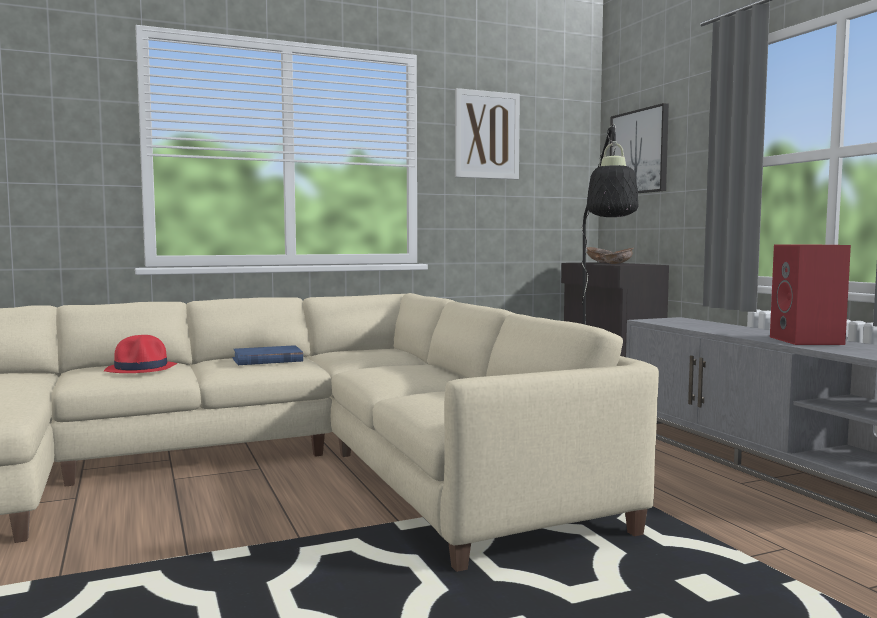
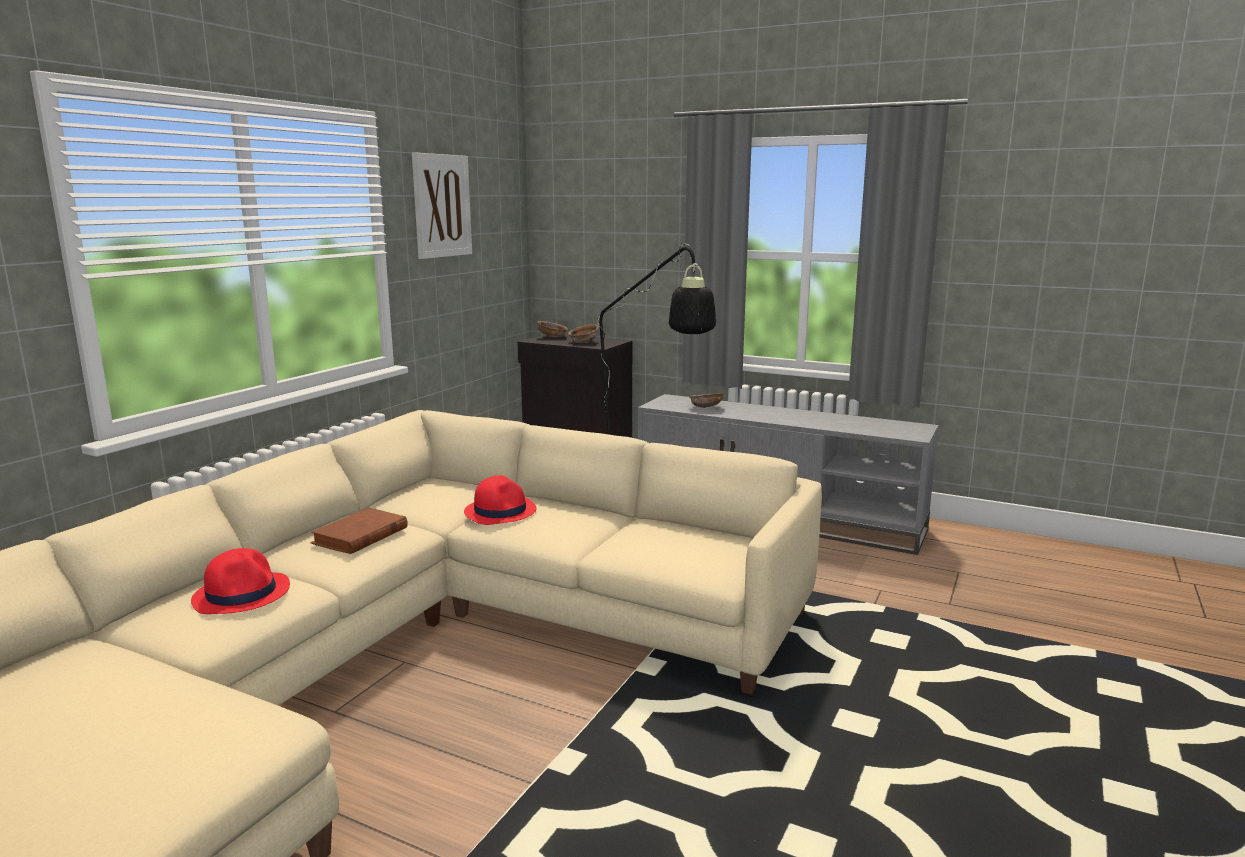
camera: 40 degrees left, 10 degrees up
blue book [232,345,303,365] -> brown book [310,508,408,554]
picture [610,103,669,193] -> none
red speaker [770,245,851,345] -> none
none -> red hat [464,475,537,525]
none -> brown bowl [689,393,724,408]

